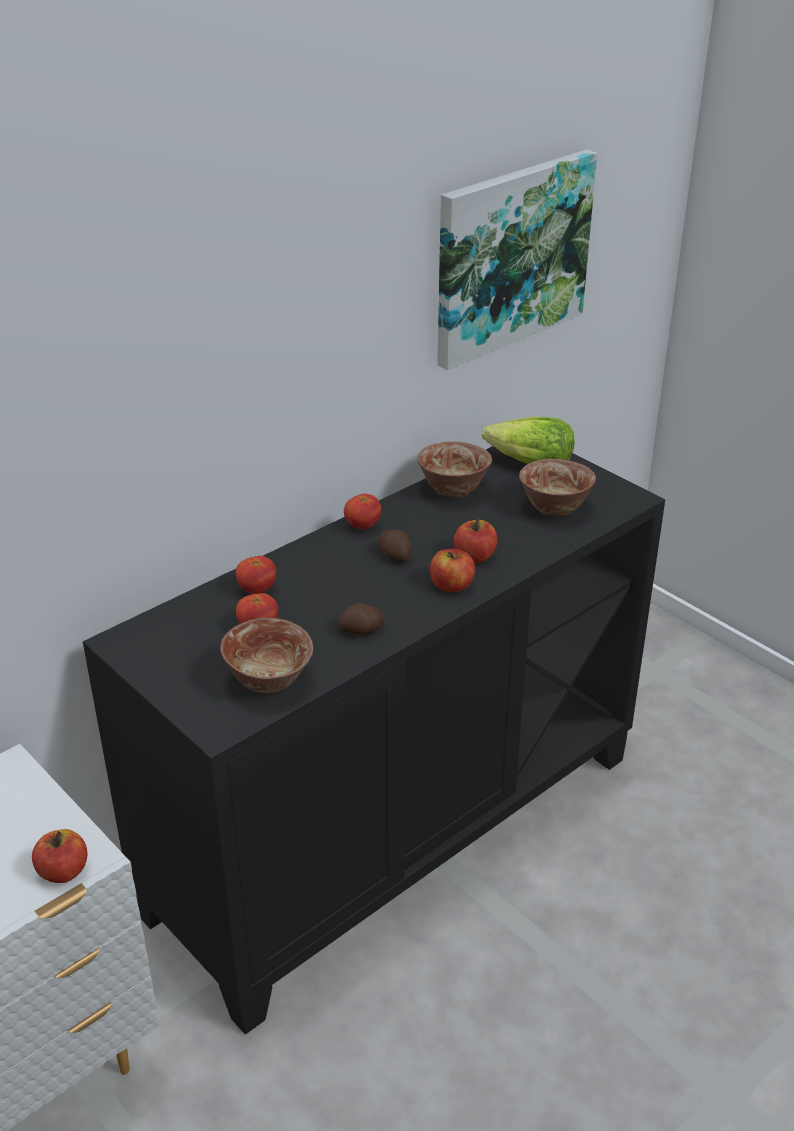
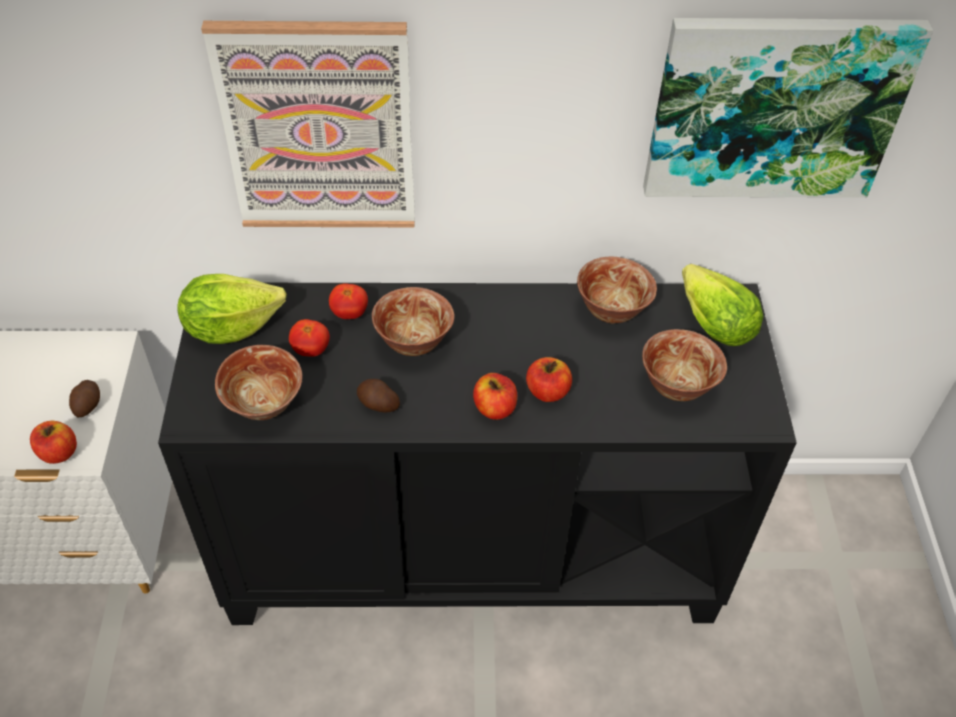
camera: 40 degrees right, 15 degrees up
tomato [344,493,381,529] -> none
potato [377,530,412,562] -> potato moved to [69,380,100,417]
none -> lettuce [177,274,286,344]
none -> picture [201,21,415,227]
none -> bowl [372,287,455,356]

